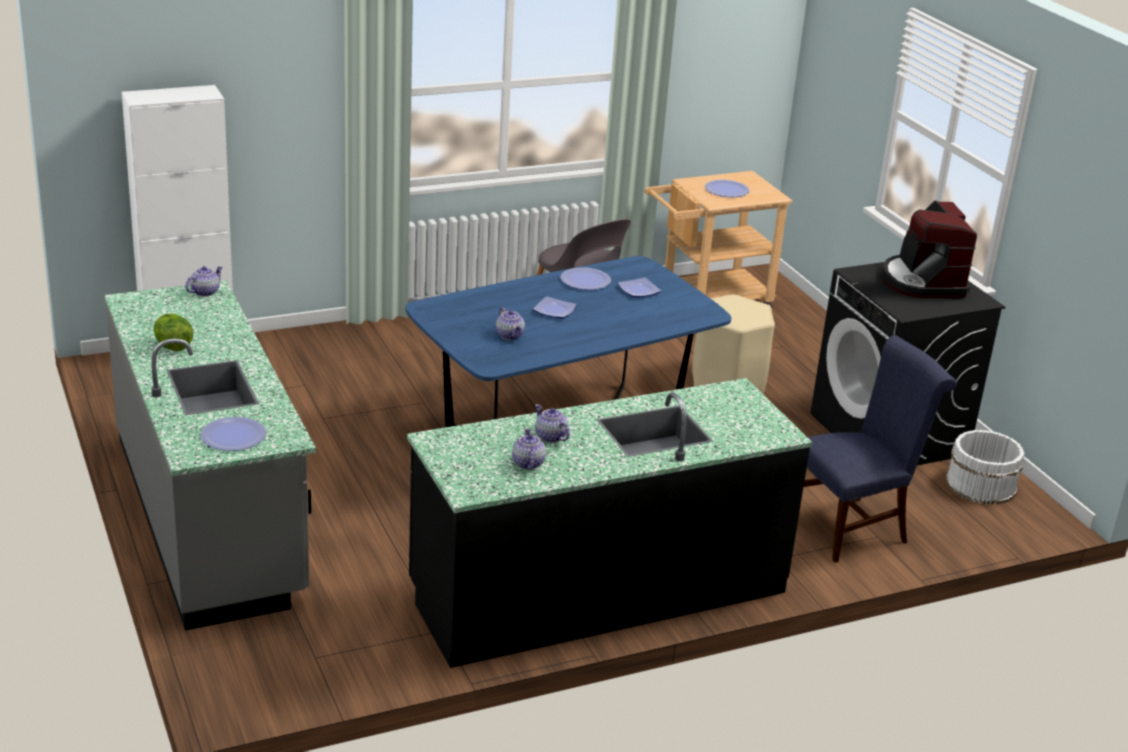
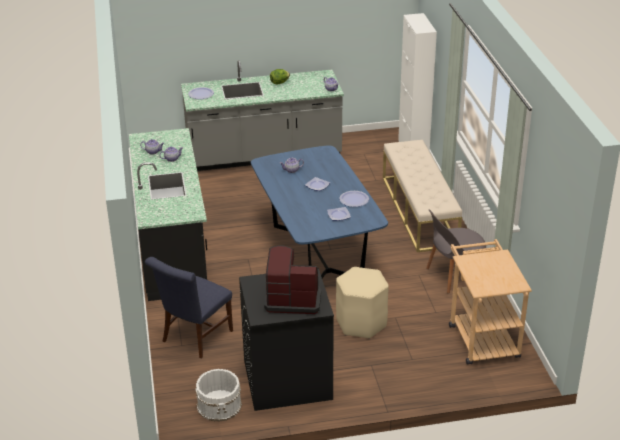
camera: 105 degrees right, 5 degrees up
plate [705,180,749,197] -> none
blue chair [804,335,957,563] -> blue chair turned 45 degrees clockwise [145,257,233,358]
none -> beige bench [383,140,462,252]

